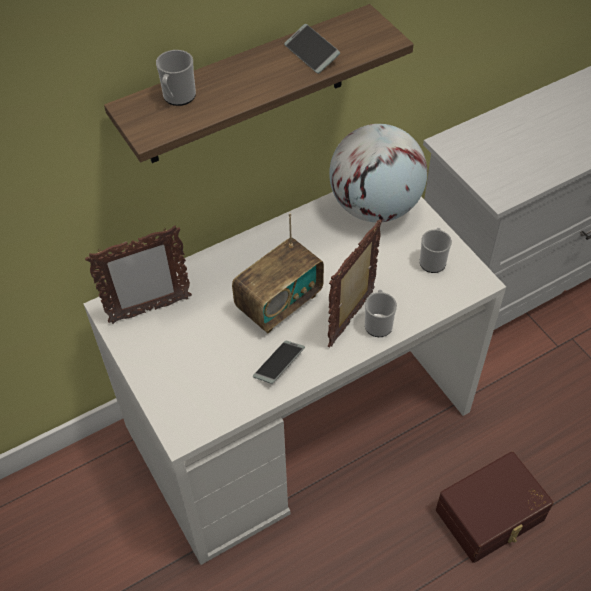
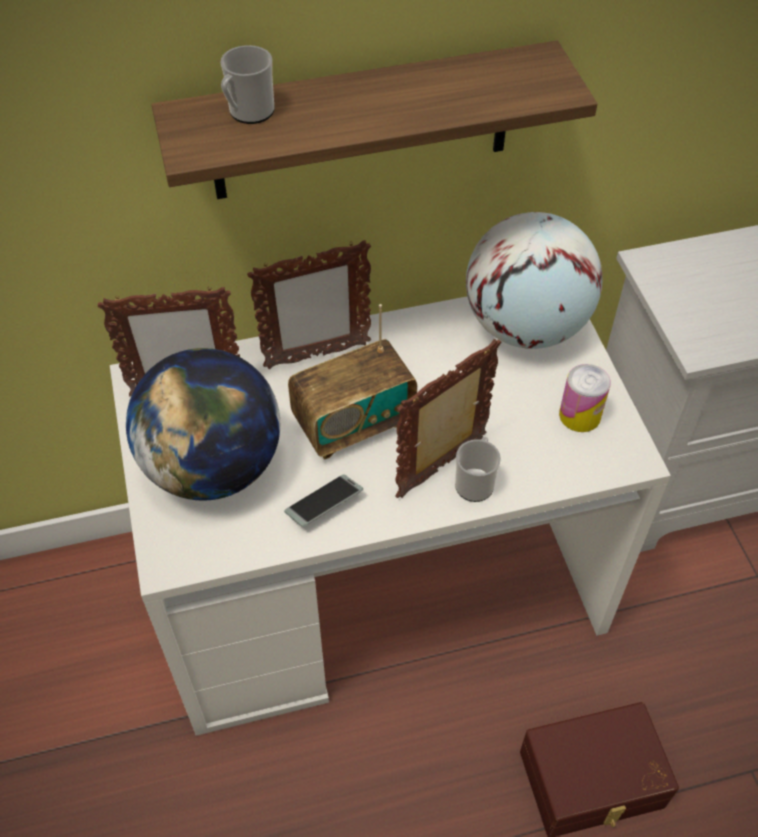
camera: 15 degrees right, 0 degrees up
phone [284,24,340,74] -> none
mug [420,228,452,273] -> can [559,364,611,432]
none -> globe [126,348,280,501]
none -> picture frame [247,240,371,369]

